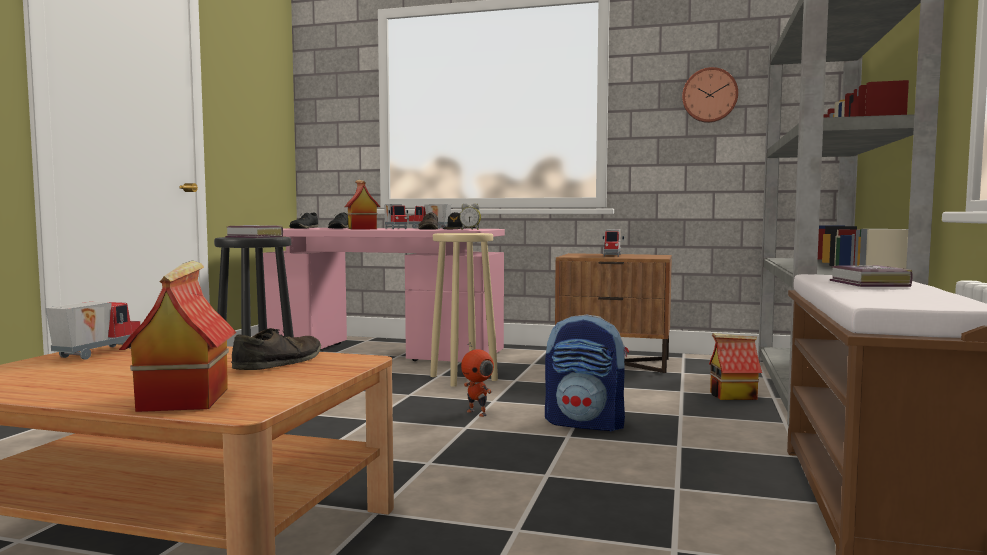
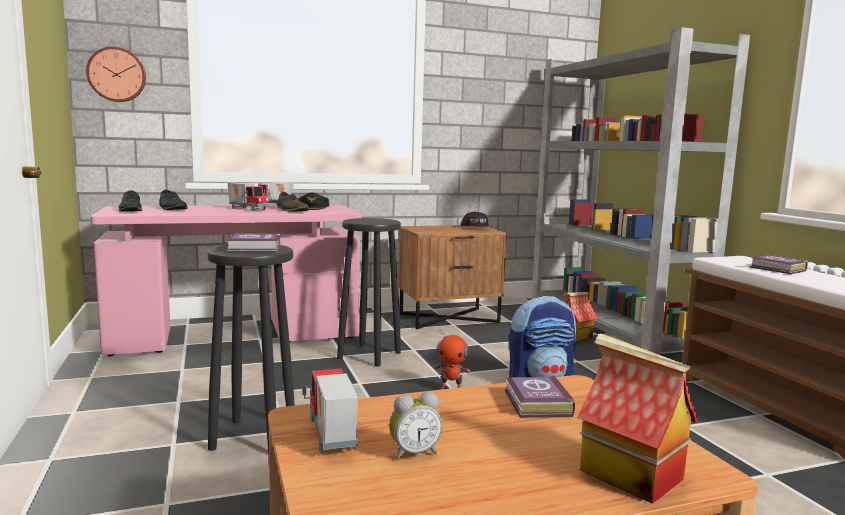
camera: 35 degrees left, 5 degrees up
brown shoe [231,328,321,370] -> book [505,375,575,418]
toy house [345,180,380,229] -> none
beige stool [430,233,498,387] -> black stool [337,218,401,366]
alarm clock [460,203,481,230] -> alarm clock moved to [389,392,443,460]
toy truck [602,229,624,257] -> none
wall clock [682,67,738,123] -> wall clock moved to [86,46,146,102]
none -> cap [461,211,492,227]

